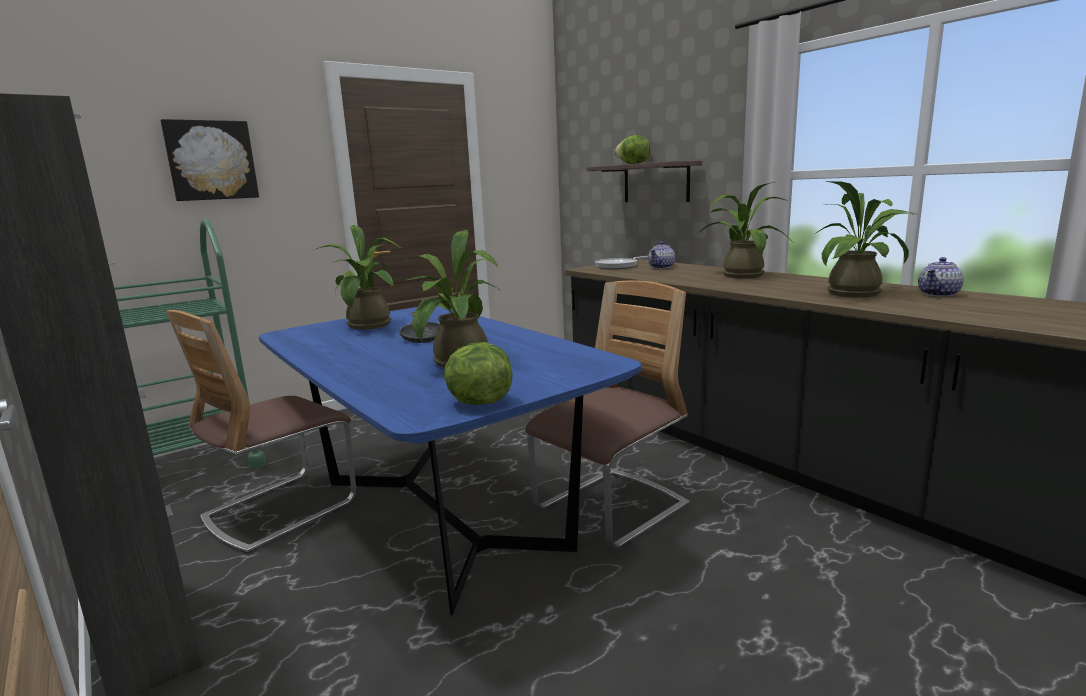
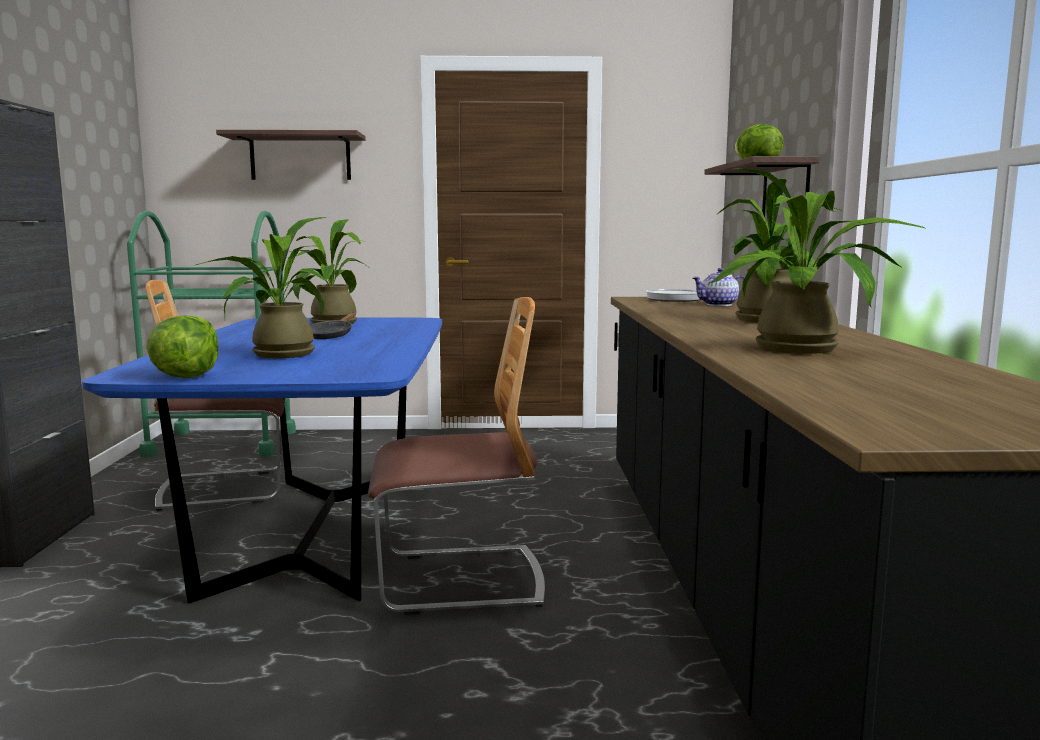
camera: 35 degrees right, 5 degrees down
picture [160,119,259,201] -> shelf [216,130,366,180]
teapot [918,257,964,297] -> none

